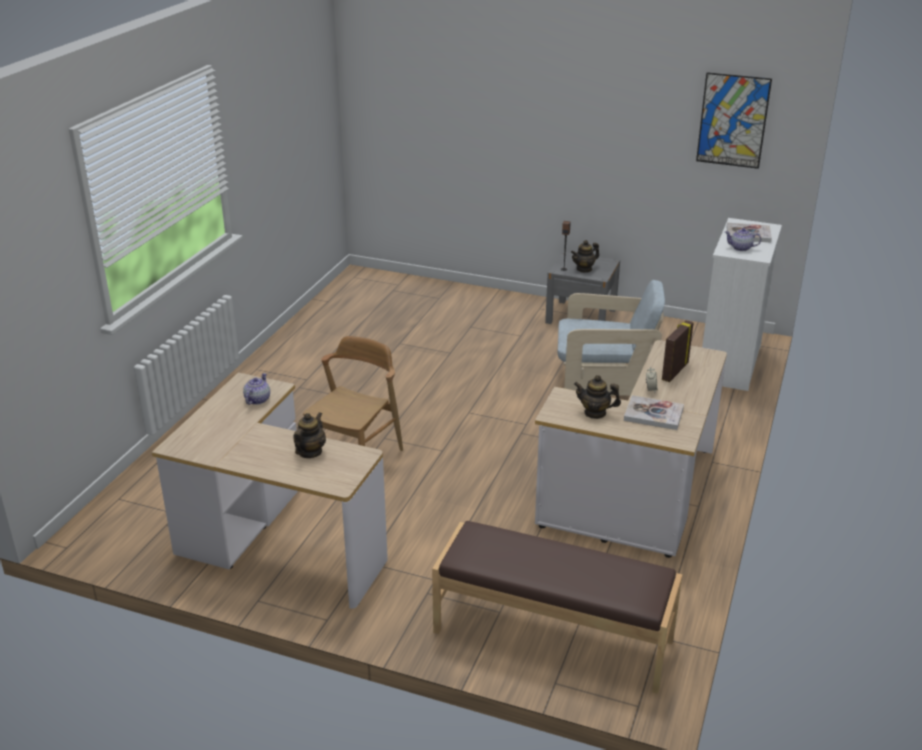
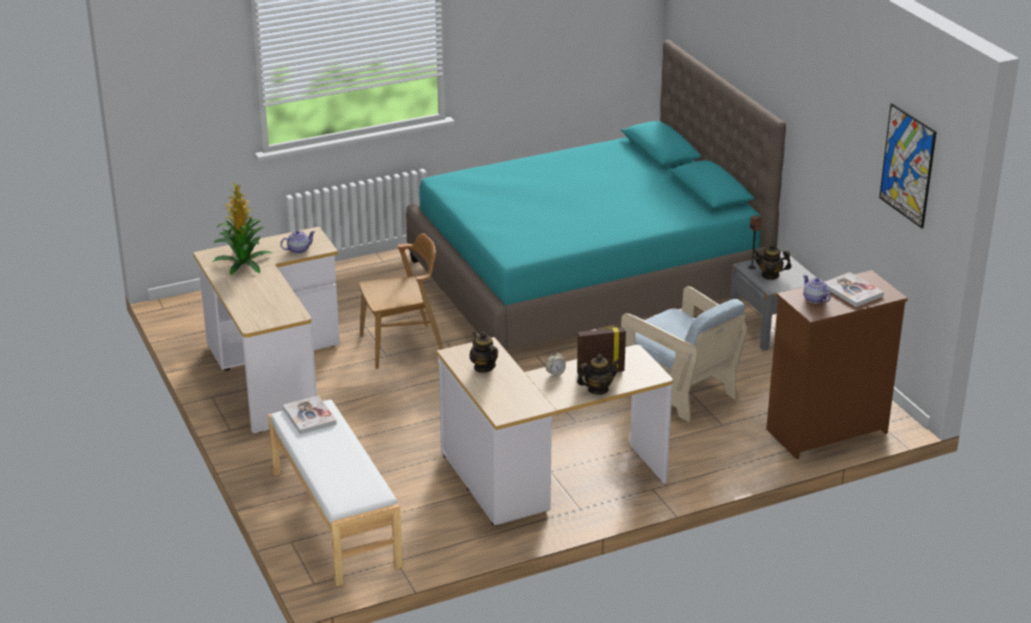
camera: 45 degrees right, 0 degrees up
teapot [293,412,326,458] -> teapot moved to [577,354,620,395]
brown bench [432,521,682,694] -> white bench [268,399,403,586]
book [624,395,684,430] -> book moved to [283,395,337,434]
white dresser [702,218,782,391] -> brown dresser [766,270,908,459]
none -> potted plant [212,182,272,275]
none -> turquoise bed [406,40,786,350]

